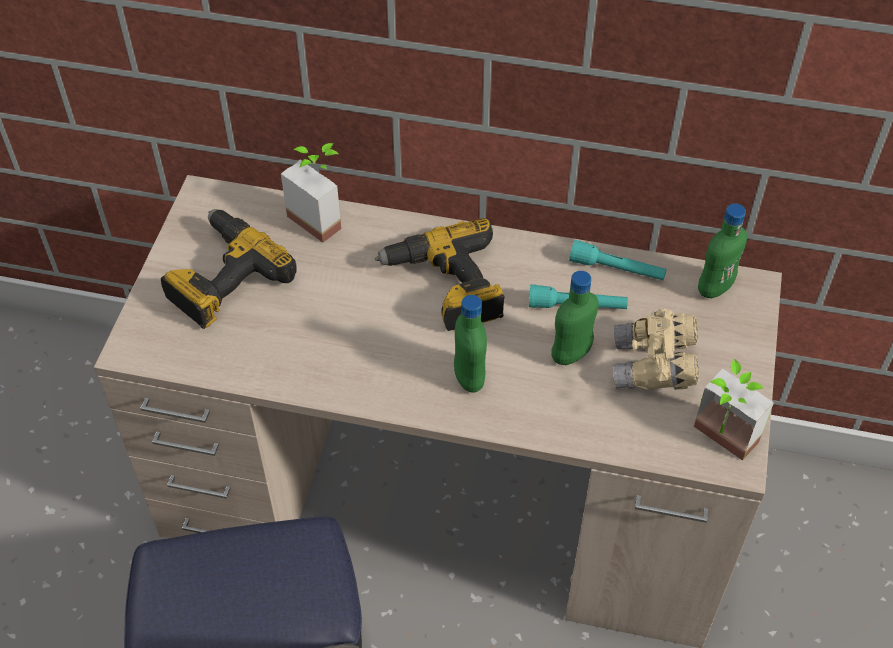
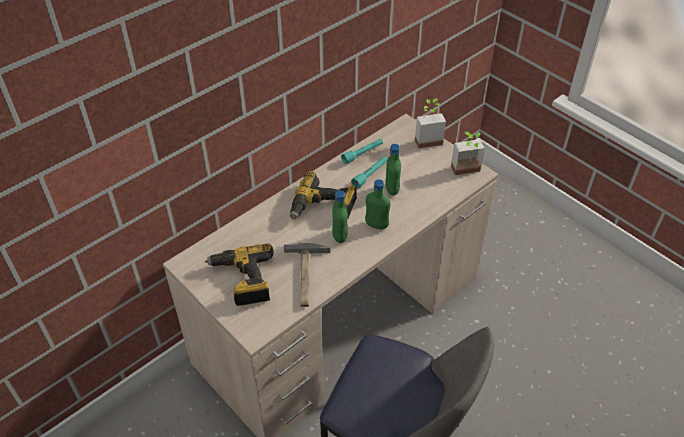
camera: 55 degrees left, 5 degrees down
potted plant [281,143,342,243] -> potted plant moved to [415,99,446,149]
beige binoculars [613,308,700,390] -> none
green bottle [698,204,747,298] -> green bottle moved to [332,190,348,243]
none -> hammer [284,243,330,307]

